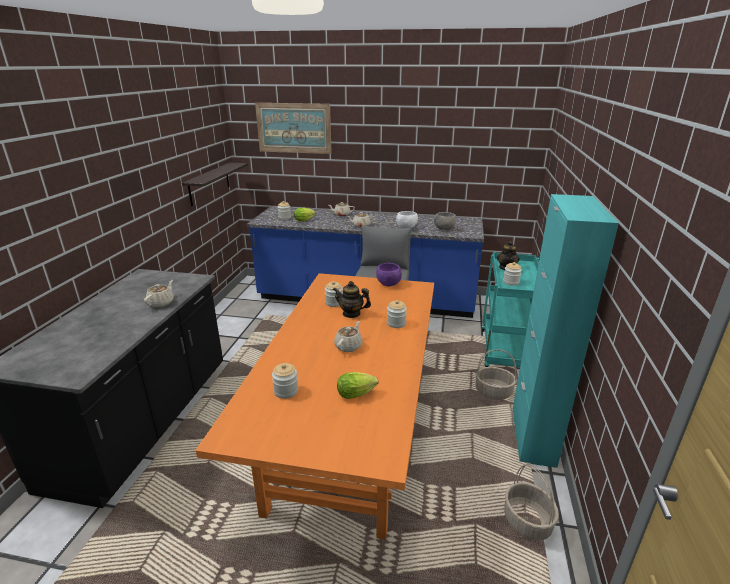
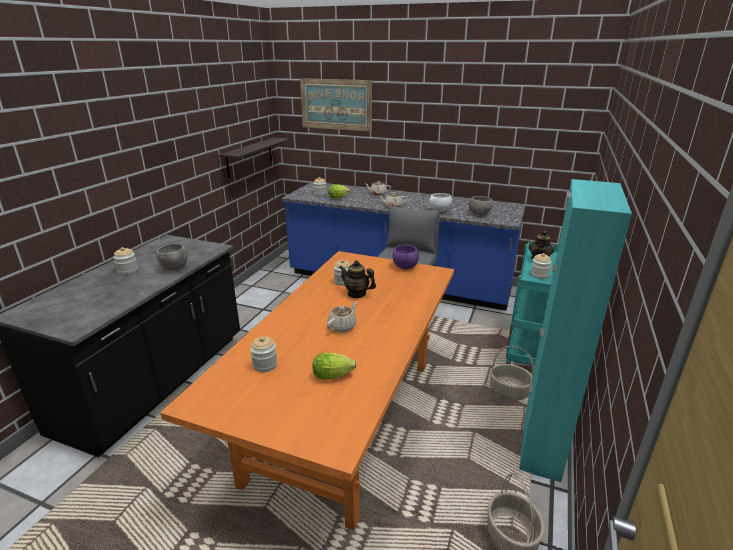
camera: 10 degrees right, 0 degrees up
beige teapot [144,280,174,307] -> grey bowl [156,243,188,270]
jar [387,300,407,328] -> jar moved to [114,247,138,275]

